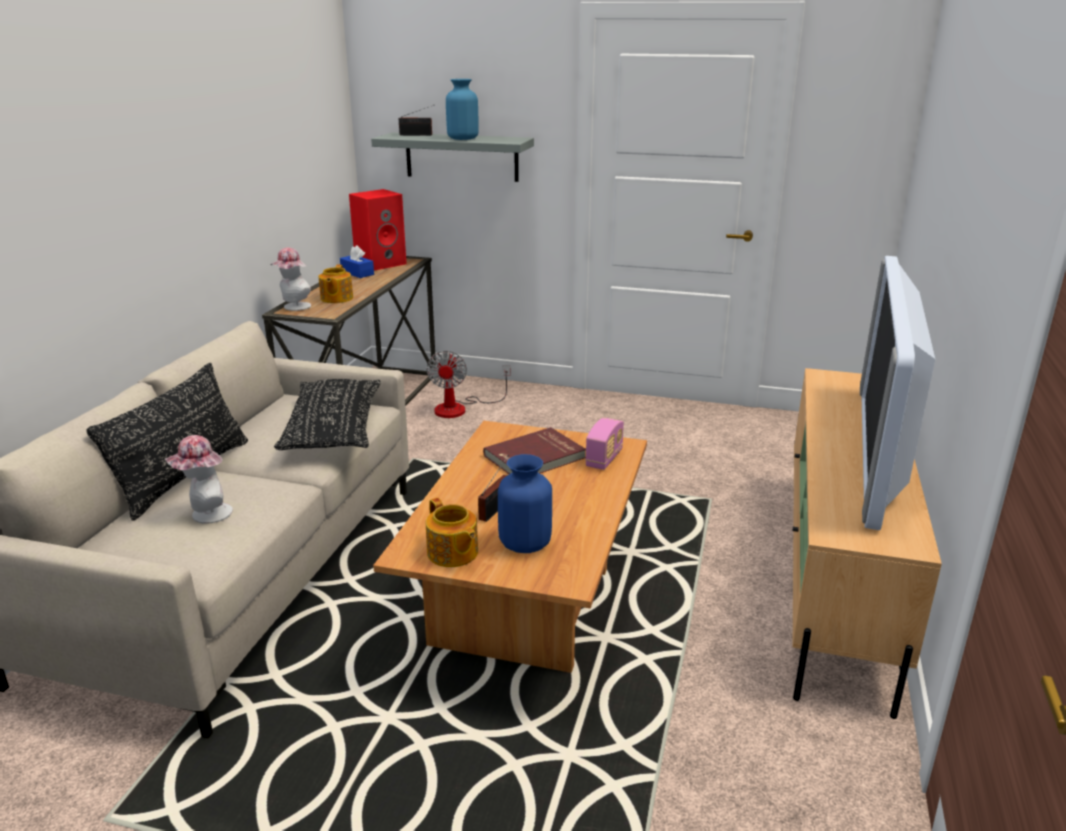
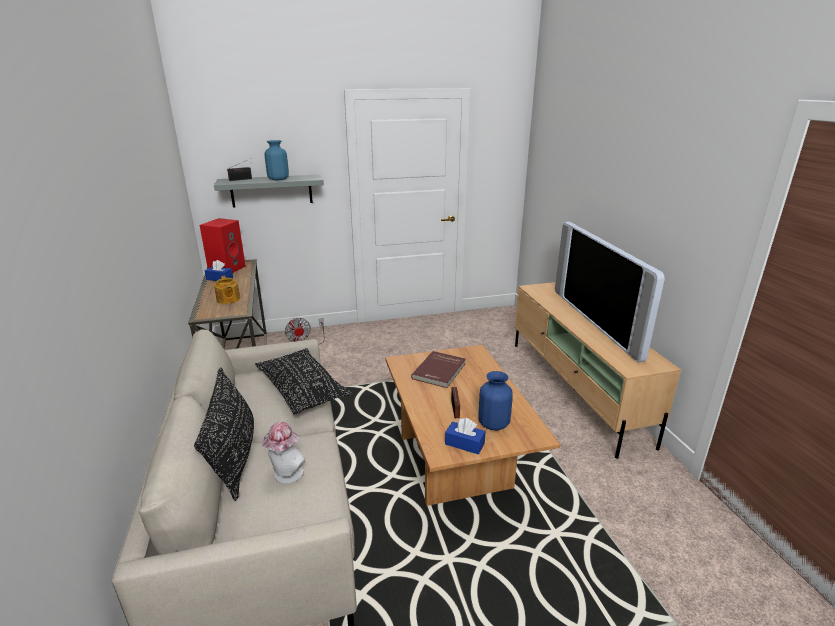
camera: 30 degrees left, 0 degrees up
hat [270,247,311,311] -> none
teapot [426,498,478,567] -> blue tissue box [445,418,486,454]
radio [585,418,624,470] -> none

